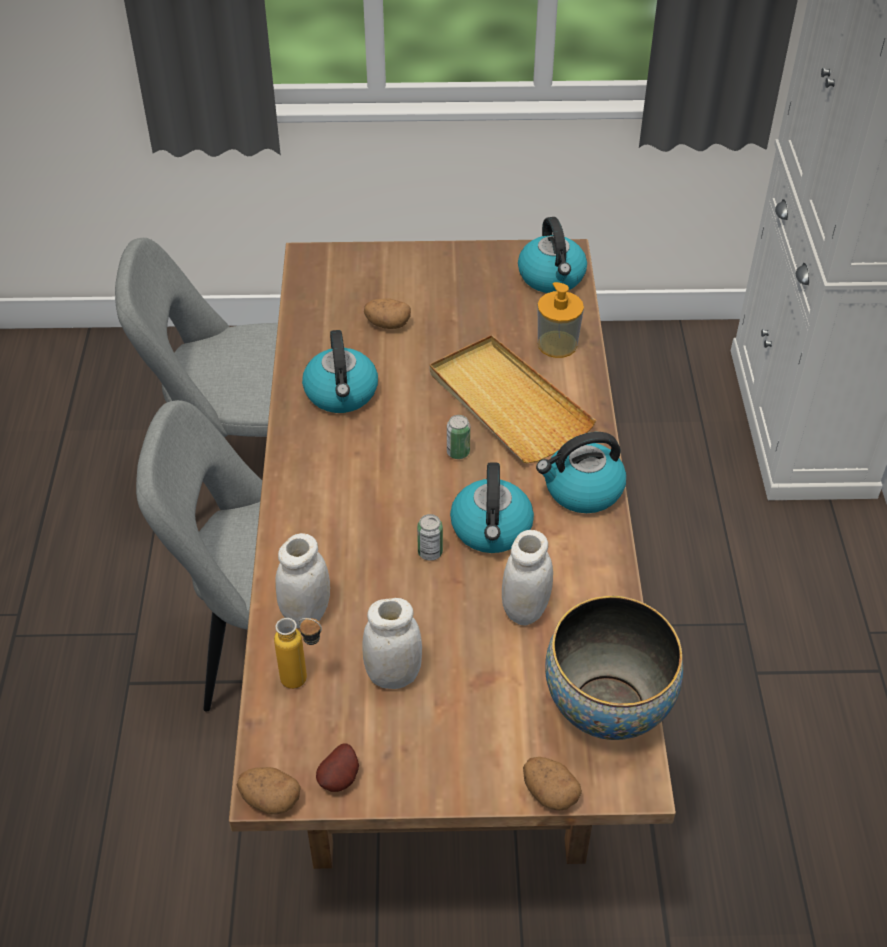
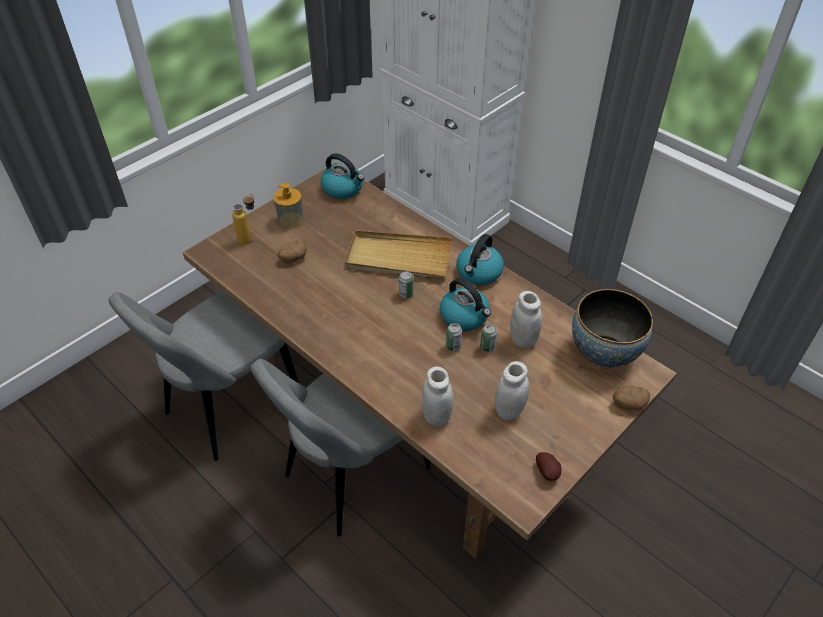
camera: 45 degrees left, 0 degrees up
potato [237,767,301,814] -> none
bottle [274,618,322,689] -> bottle moved to [232,194,254,245]
kettle [302,330,378,413] -> none
soap dispenser [538,282,584,358] -> soap dispenser moved to [273,183,303,229]
none -> can [480,324,497,352]

